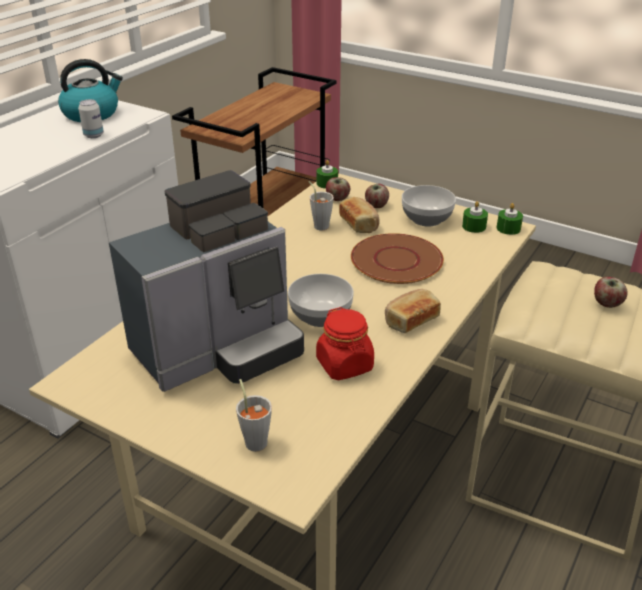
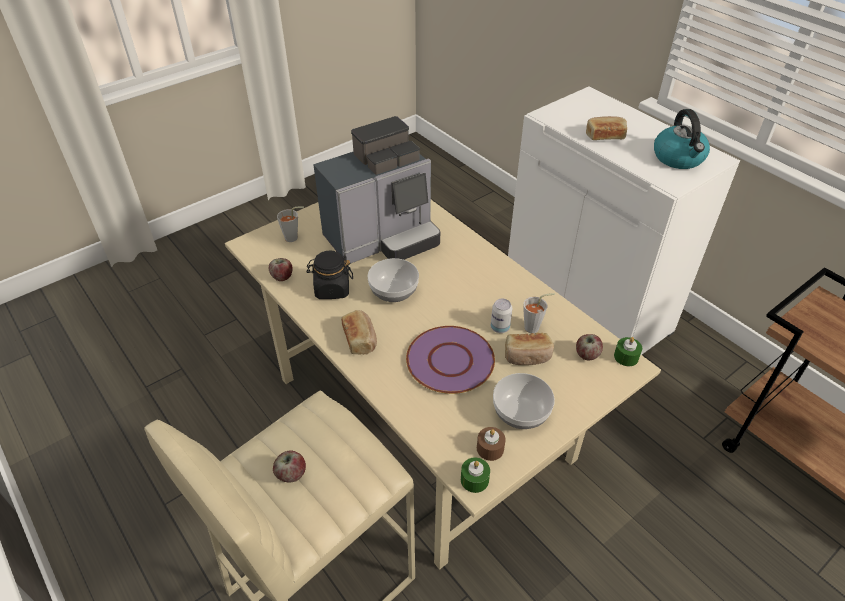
camera: 110 degrees right, 10 degrees up
can [78,99,104,138] -> can moved to [491,299,512,333]
coffee machine [109,170,304,392] -> coffee machine turned 105 degrees counterclockwise [313,116,440,264]
red jar [316,307,374,380] -> black jar [306,250,353,299]
brown plate [351,233,444,284] -> purple plate [406,326,495,394]
apple [365,184,389,208] -> apple moved to [269,258,293,281]
green candle [462,201,488,233] -> brown candle [477,427,506,461]
none -> bread [586,116,627,140]

